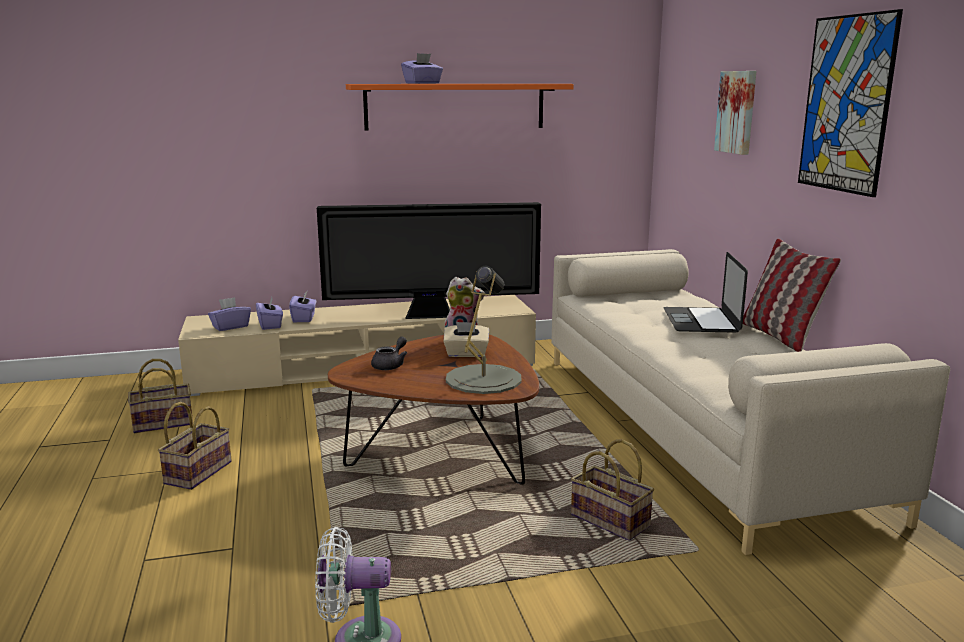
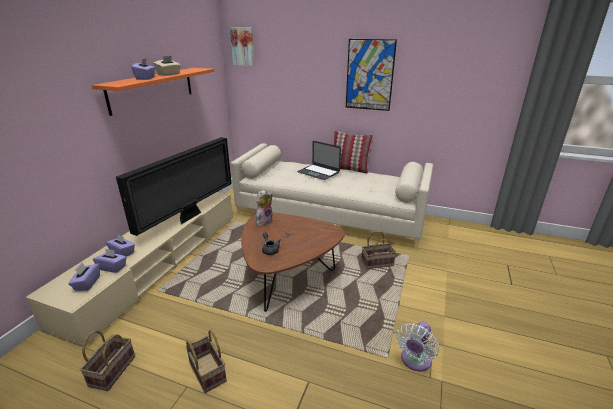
camera: 55 degrees left, 10 degrees up
beige tissue box [443,322,489,357] -> beige tissue box moved to [153,56,181,76]
grey table lamp [446,266,522,394] -> none
picture [714,71,756,155] -> picture moved to [230,27,254,66]

